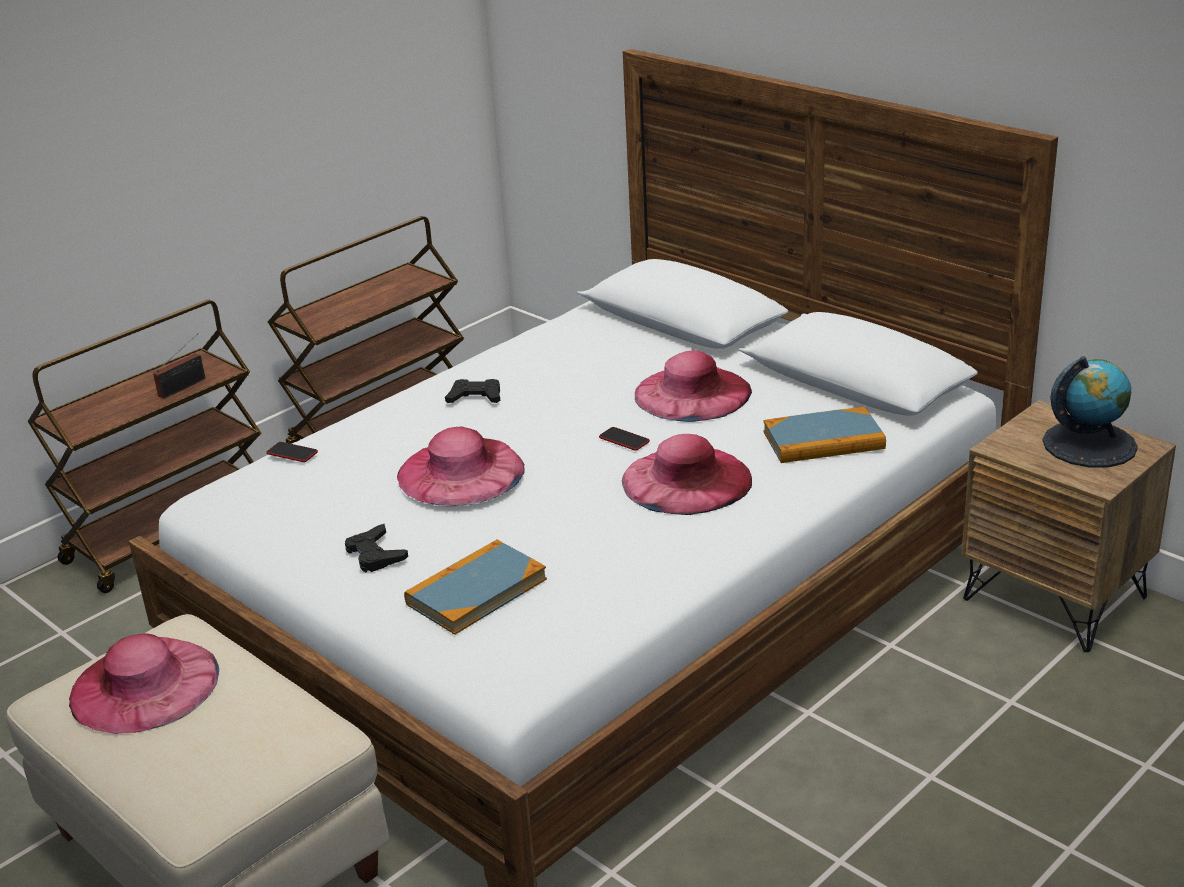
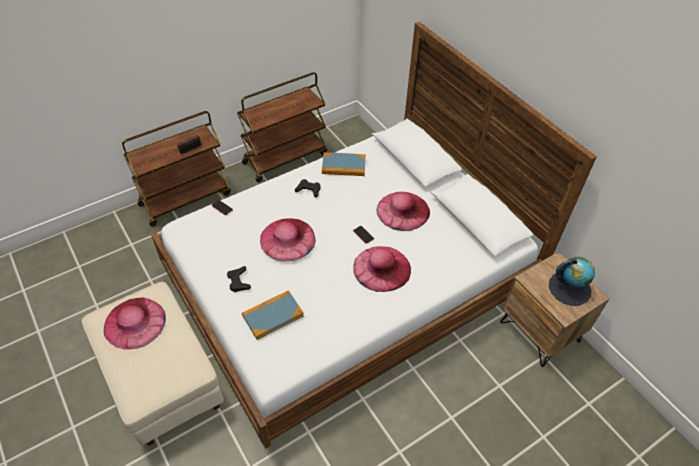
camera: 10 degrees right, 20 degrees up
book [763,407,886,463] -> book moved to [322,152,366,176]

